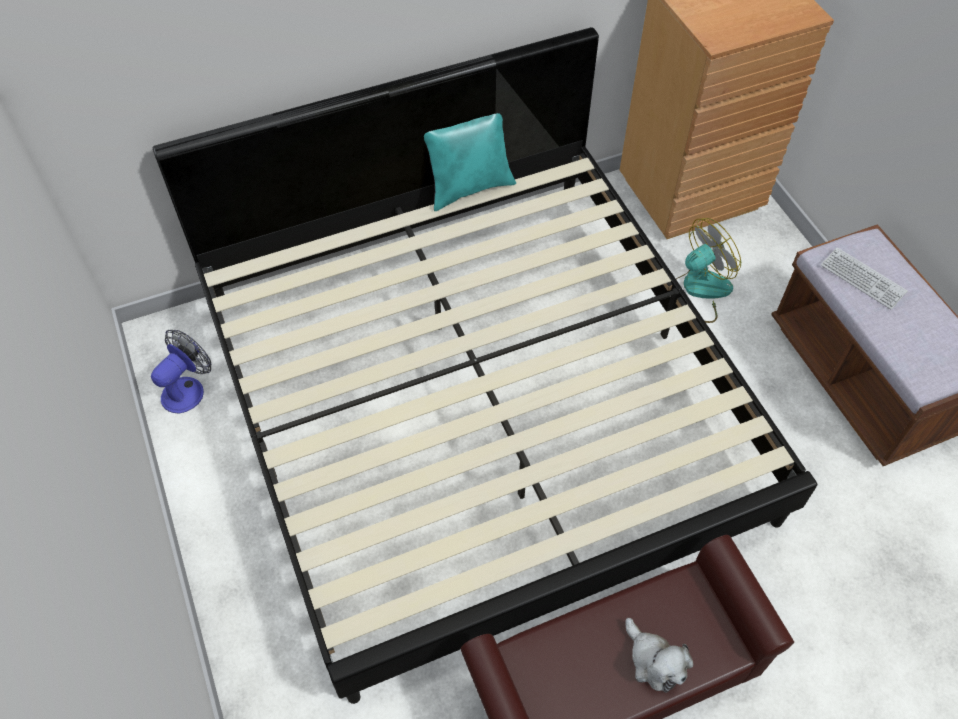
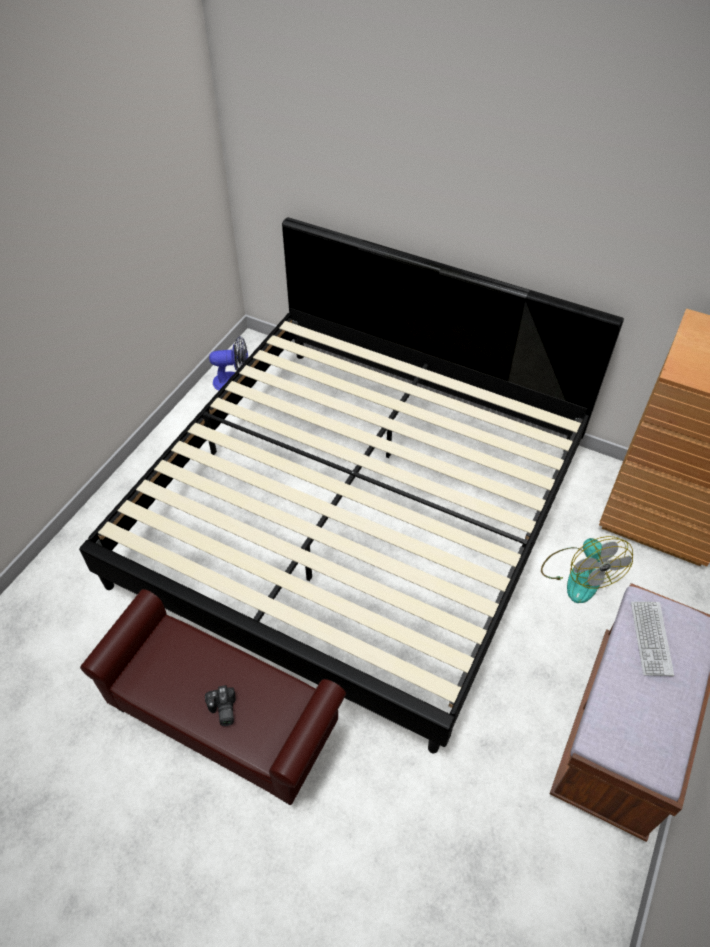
camera: 50 degrees right, 5 degrees down
turquoise pillow [424,113,516,211] -> none
plush toy [625,618,693,693] -> camera [205,685,236,726]
fan [676,218,741,323] -> fan turned 60 degrees clockwise [541,536,633,603]

